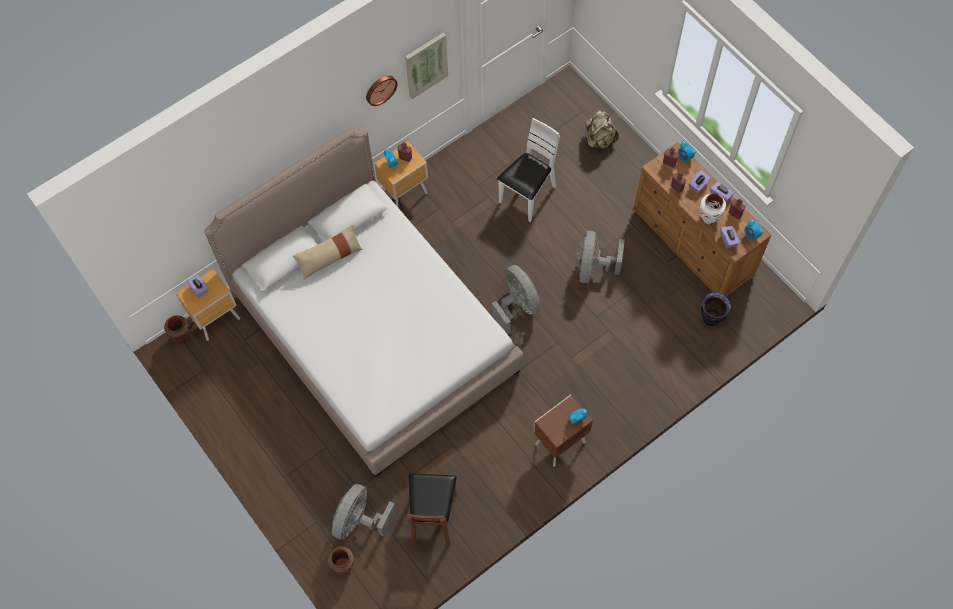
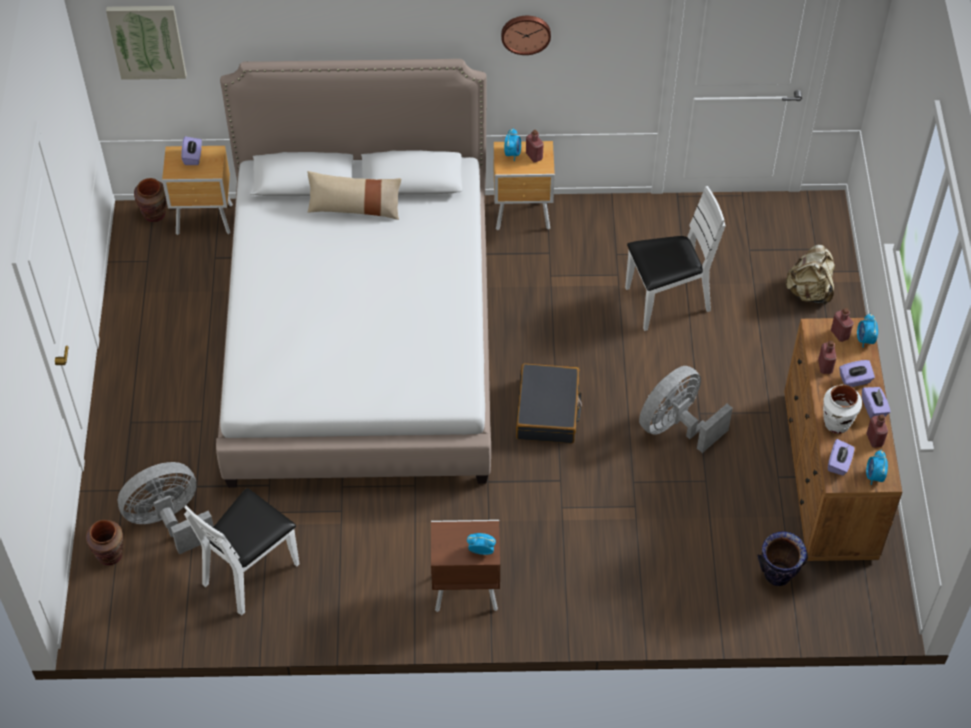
camera: 35 degrees right, 10 degrees down
picture [405,32,448,99] -> picture moved to [106,6,187,80]
brown chair [407,473,457,547] -> white chair [184,488,300,615]
grey fan [492,265,541,335] -> black suitcase [516,363,582,443]

